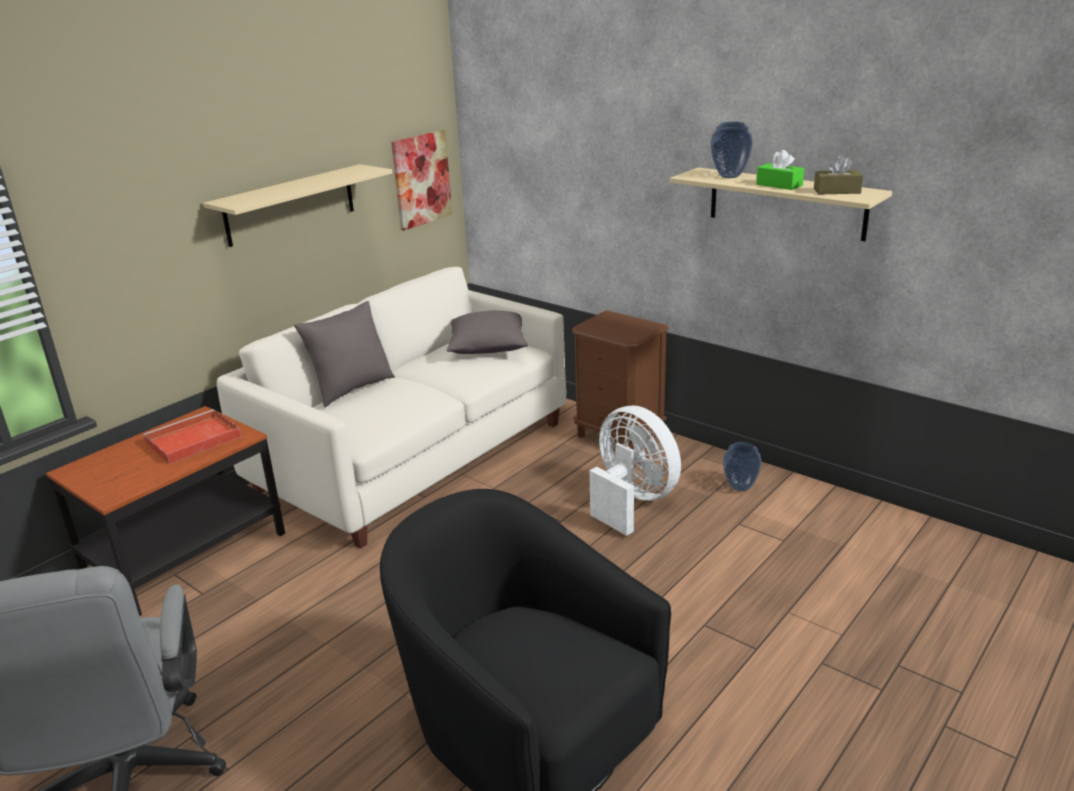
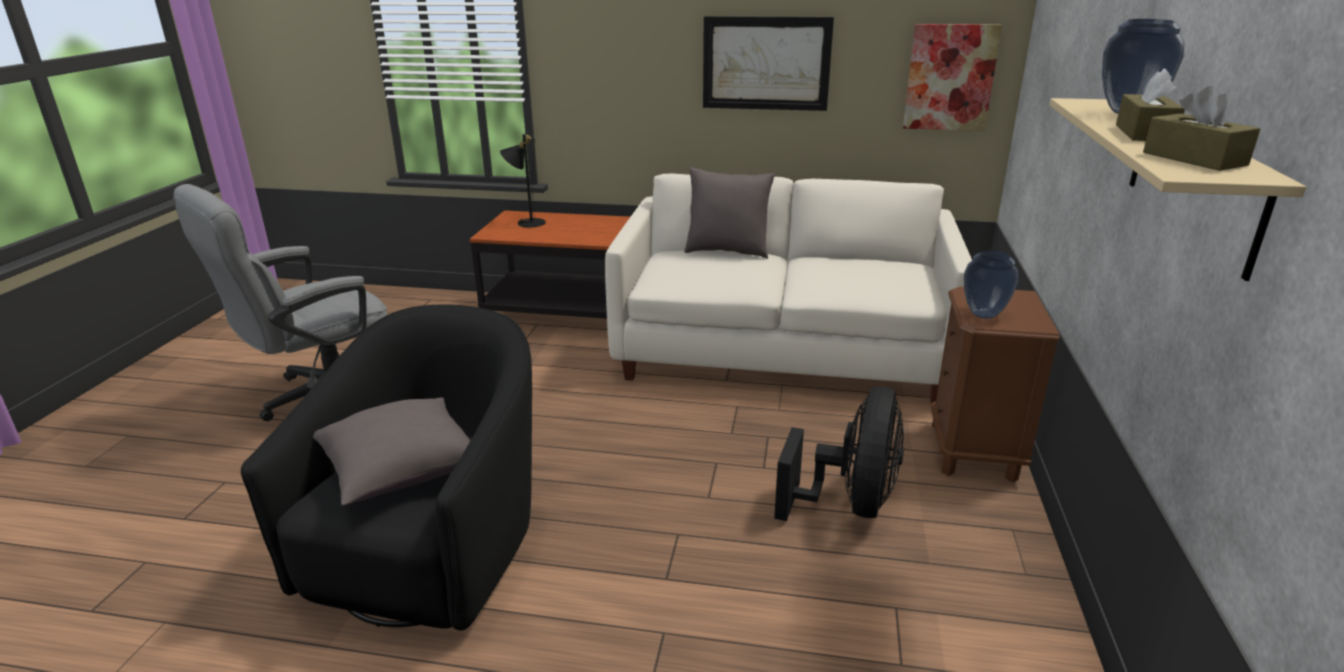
camera: 60 degrees right, 0 degrees up
red tray [143,409,241,464] -> none
beige shelf [203,164,392,247] -> picture [703,16,834,111]
grey pillow [447,311,528,354] -> grey pillow moved to [313,397,471,506]
white fan [590,406,681,536] -> black fan [774,386,904,521]
vase [723,442,762,491] -> vase moved to [964,251,1018,319]
green tissue box [756,150,804,190] -> brown tissue box [1116,68,1185,141]
none -> black table lamp [500,134,546,228]

